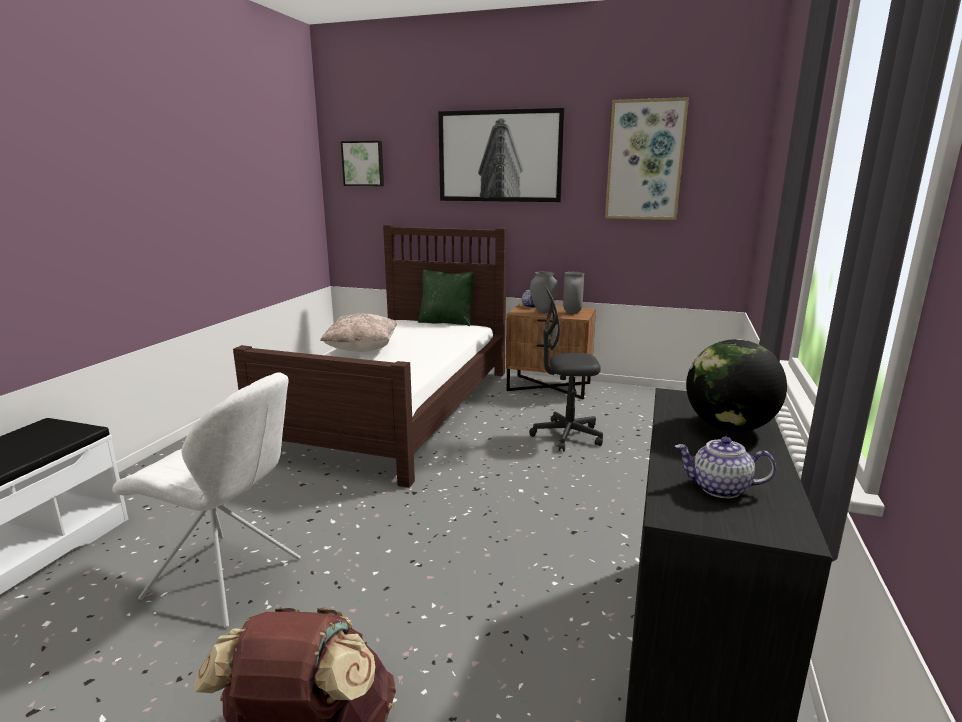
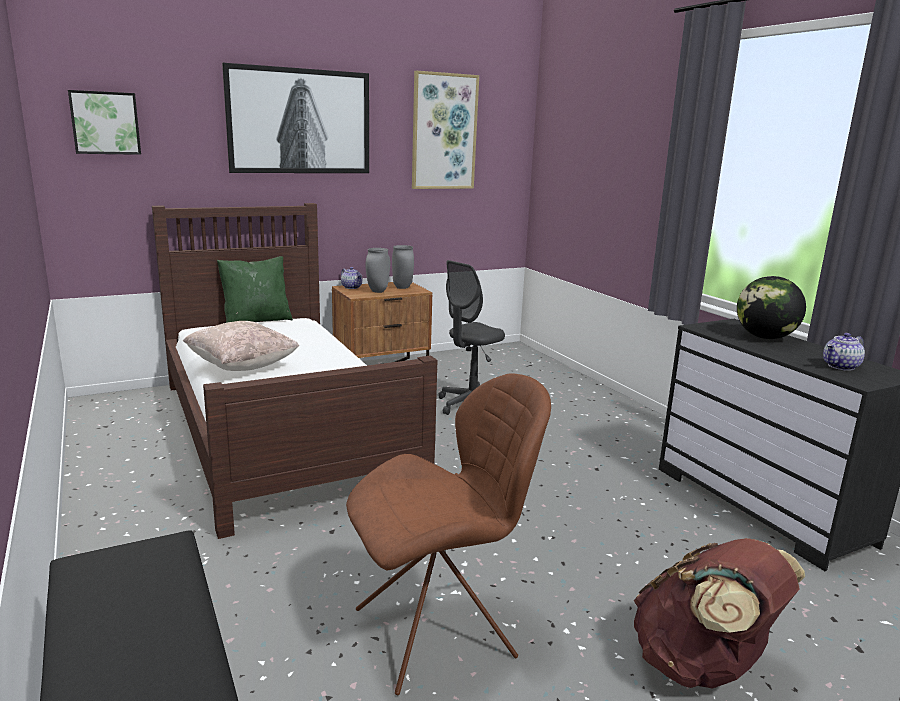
camera: 45 degrees left, 0 degrees up
white chair [112,373,301,628] -> brown chair [346,373,551,695]

